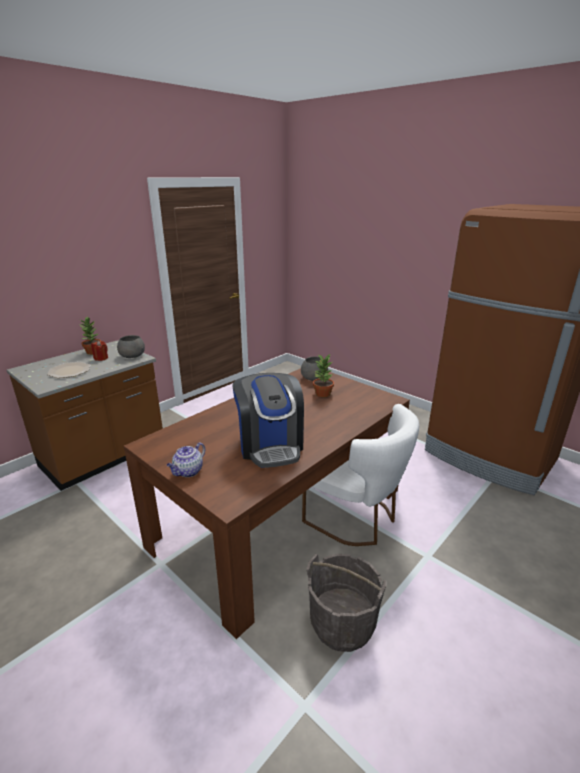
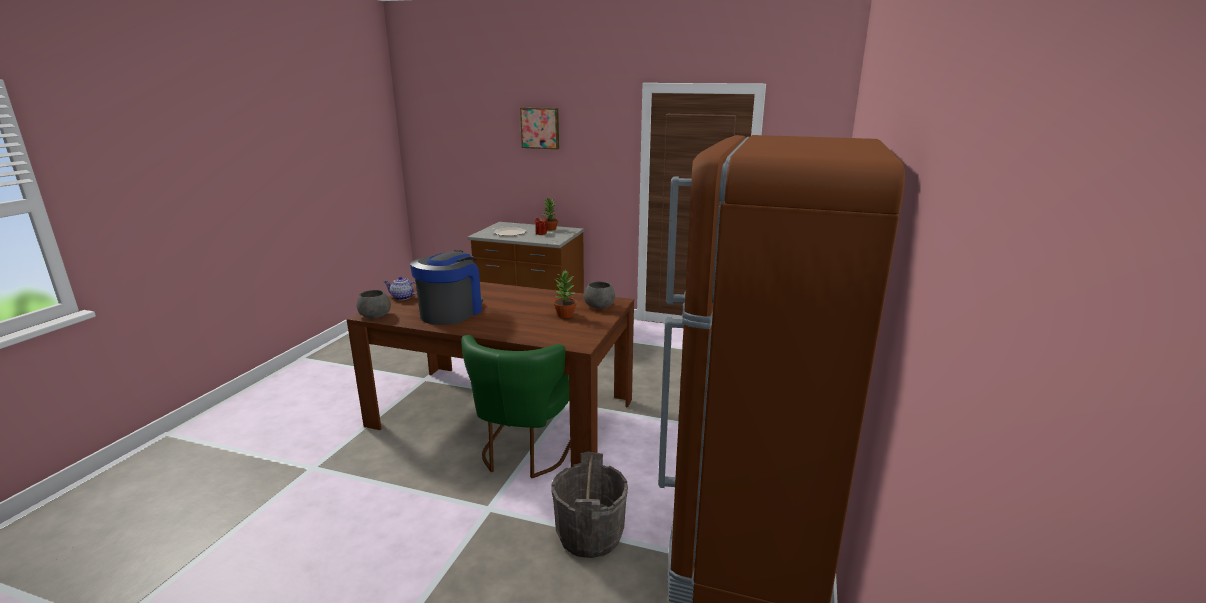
camera: 65 degrees right, 5 degrees down
grey bowl [117,335,145,358] -> grey bowl moved to [356,290,391,319]
coffee machine [232,373,304,468] -> coffee machine turned 150 degrees clockwise [410,250,483,325]
white chair [302,404,419,546] -> green chair [461,335,570,478]
grey bucket [306,554,387,652] -> grey bucket moved to [551,451,628,558]
none -> picture [520,107,559,149]

